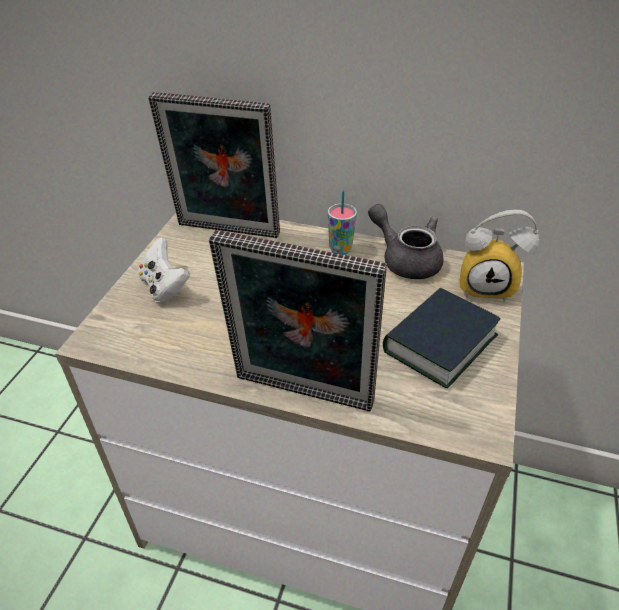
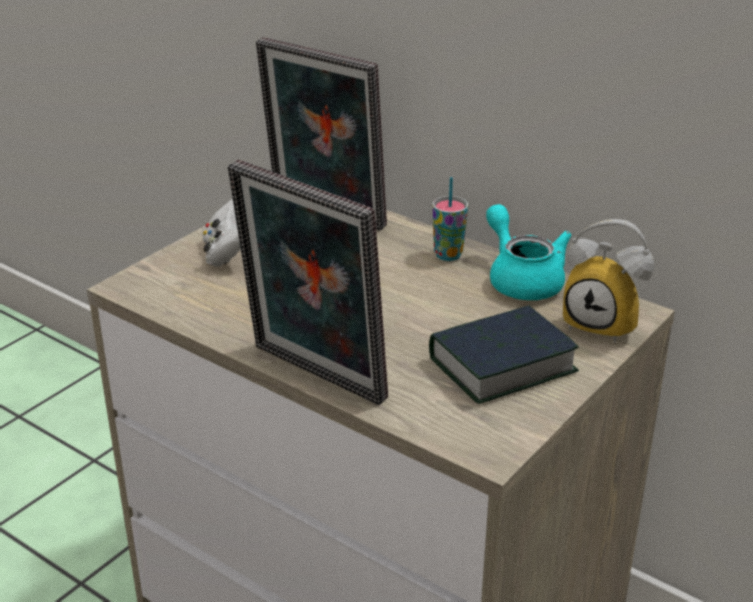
camera: 20 degrees right, 10 degrees down
grey teapot [368,204,444,279] -> turquoise teapot [486,204,572,300]

